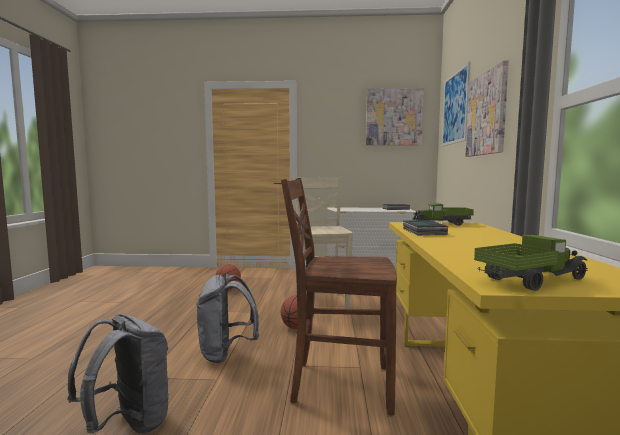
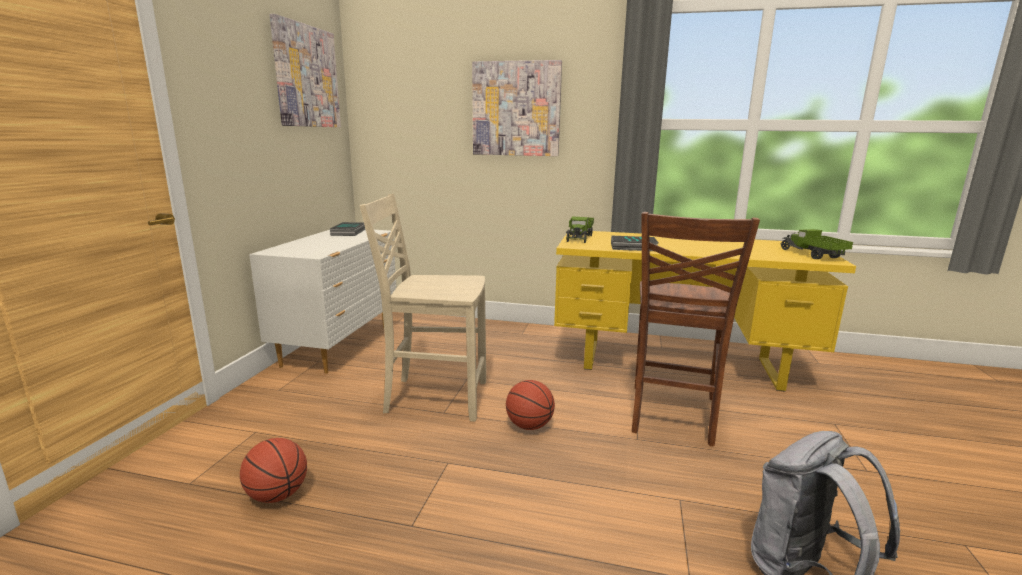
camera: 80 degrees left, 10 degrees up
grey backpack [196,273,259,363] -> none
picture [442,62,470,146] -> none

